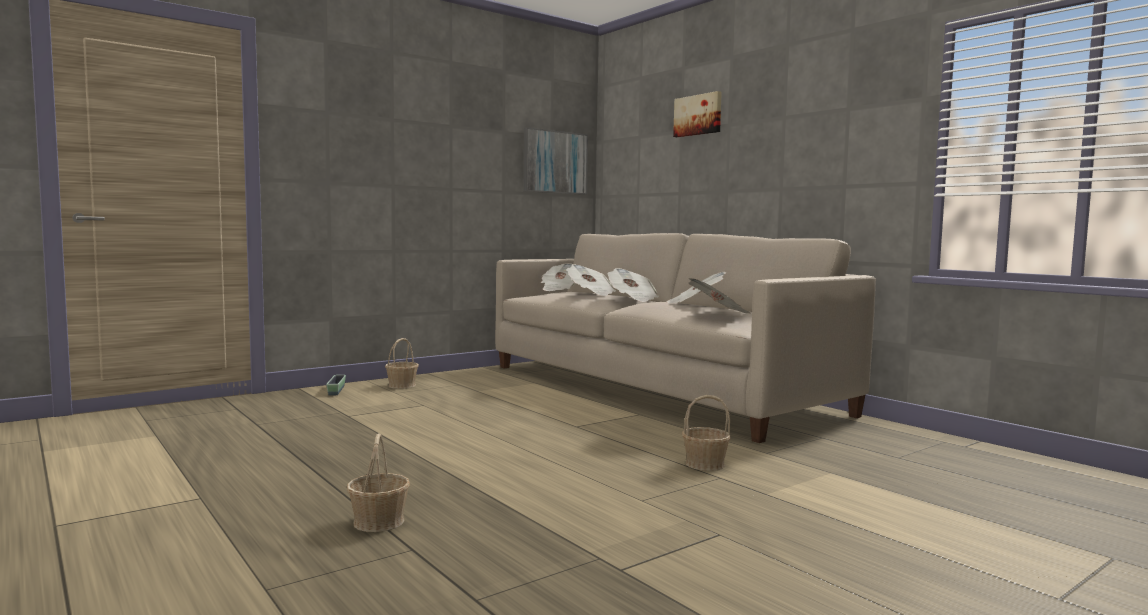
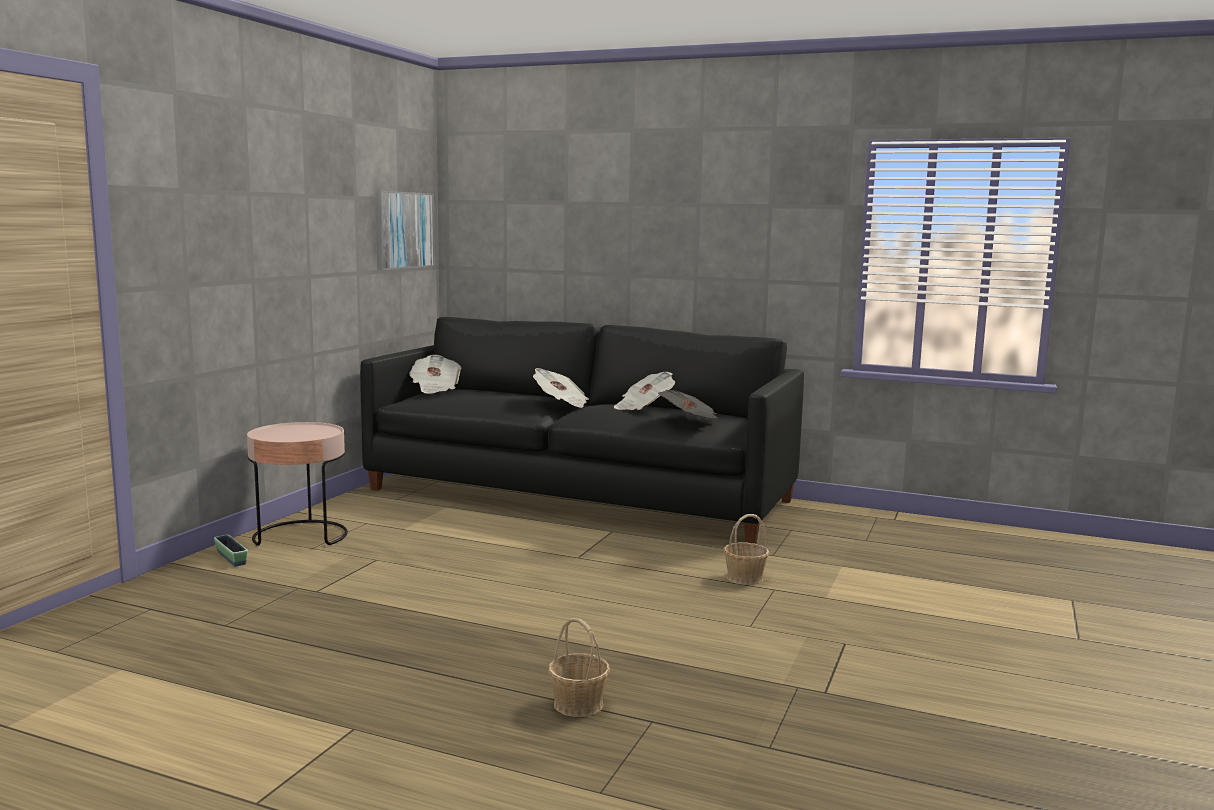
camera: 30 degrees left, 5 degrees up
basket [385,338,419,389] -> pink side table [247,422,348,546]
beige sofa [495,233,876,443] -> black sofa [360,317,804,544]
newspaper [567,264,616,296] -> none
picture [673,91,722,137] -> none

